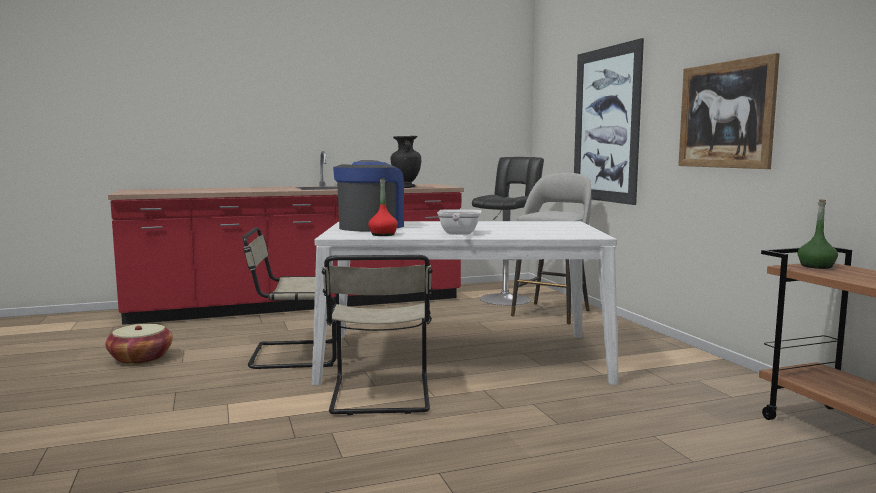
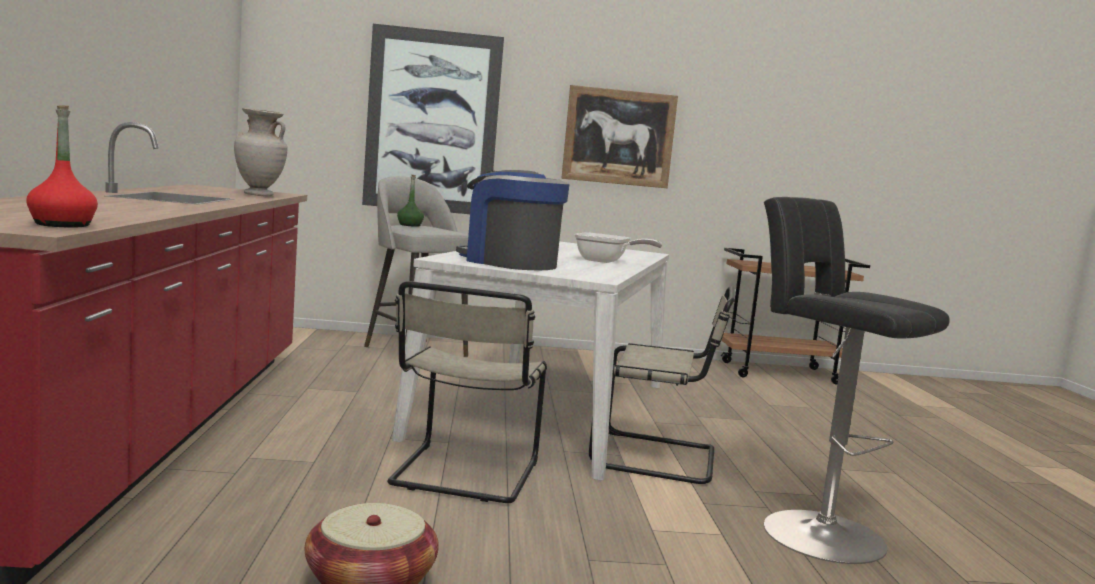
camera: 75 degrees left, 0 degrees up
red bottle [368,178,398,236] -> red bottle moved to [26,105,98,227]
black vase [391,136,421,188] -> beige vase [234,108,287,197]
black stool [472,157,544,305] -> black stool moved to [764,197,950,564]
green bottle [798,199,838,269] -> green bottle moved to [397,174,424,227]

